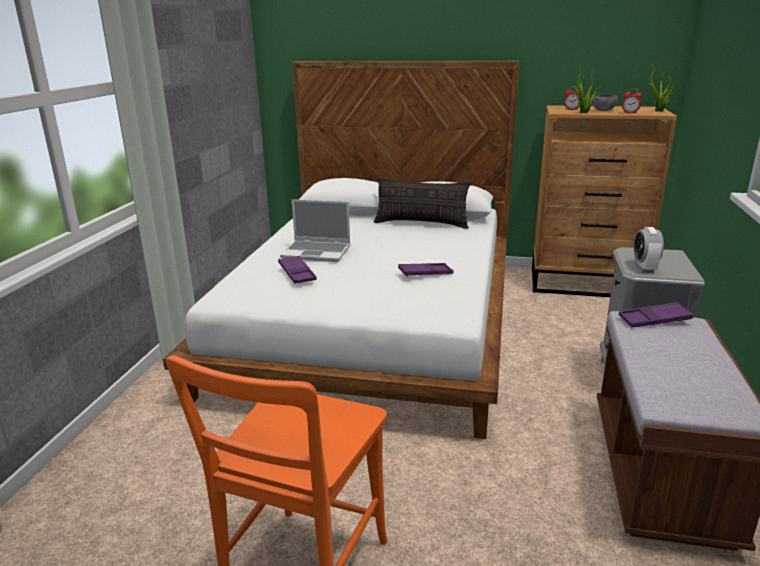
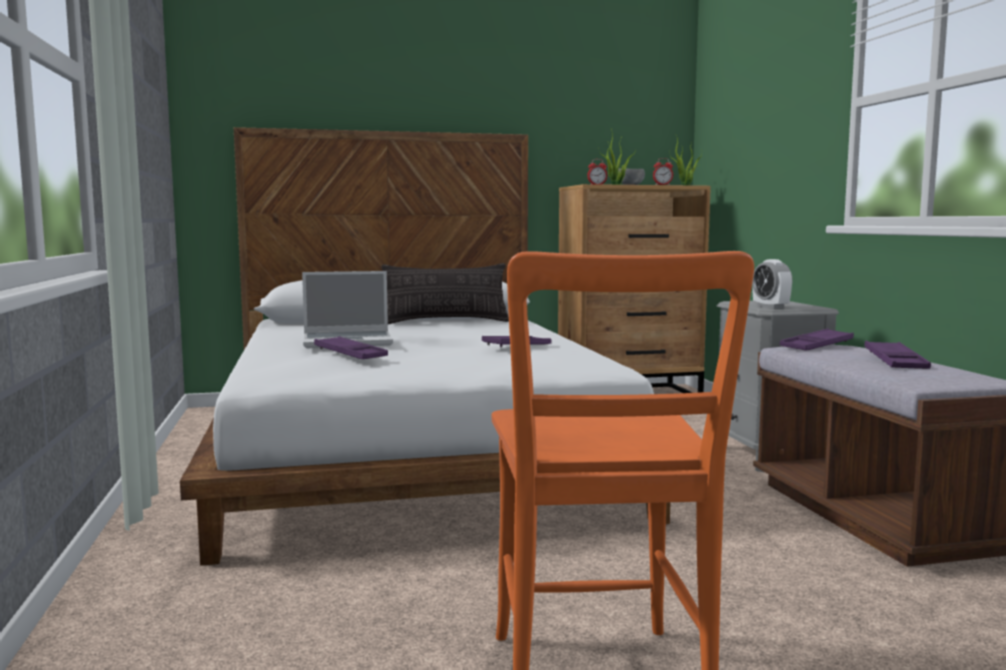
camera: 25 degrees left, 15 degrees down
none -> purple tray [864,341,931,369]

